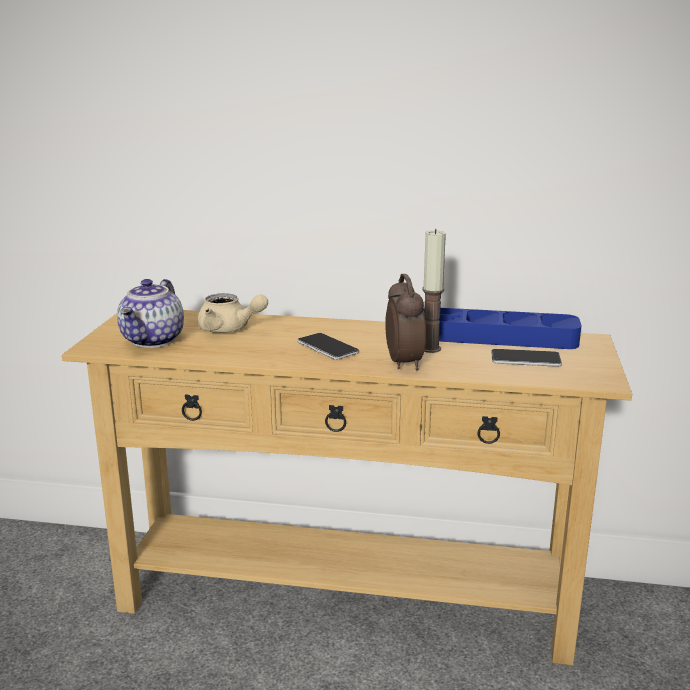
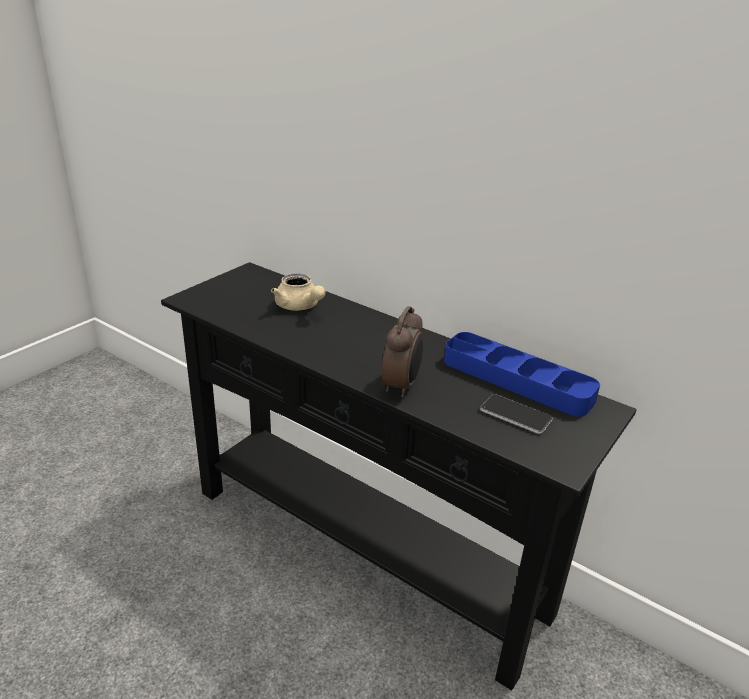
camera: 25 degrees right, 10 degrees up
beige console table [62,310,632,665] -> black console table [161,262,637,690]
teapot [117,279,184,348] -> none
phone [297,333,359,360] -> none
candle [422,229,446,353] -> none

